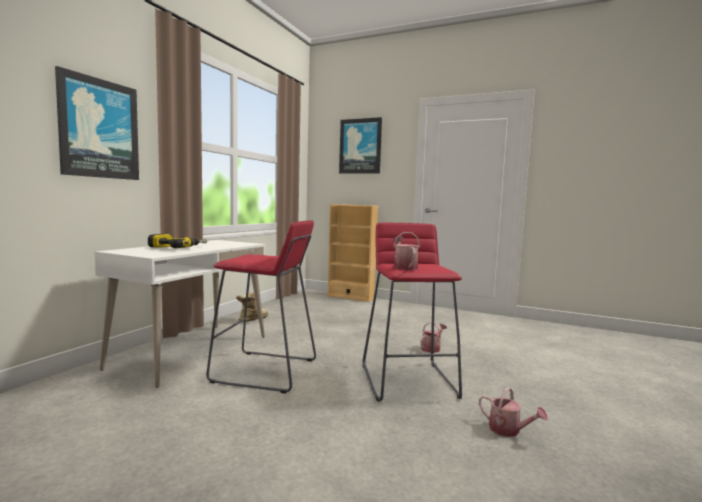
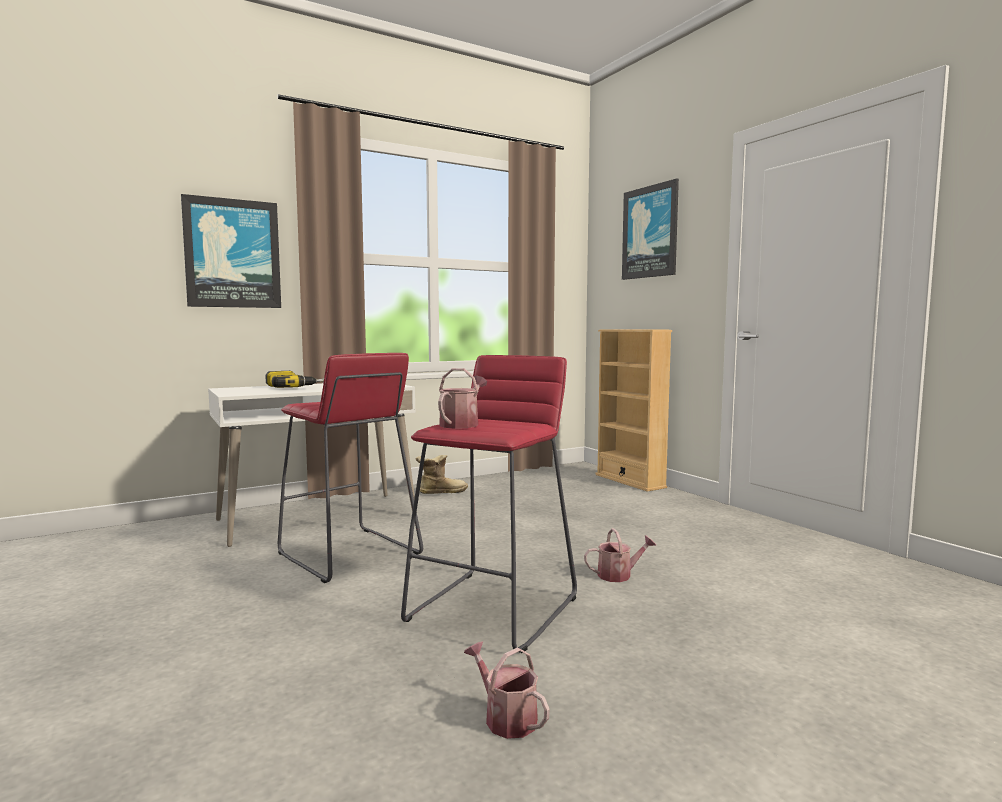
camera: 35 degrees right, 0 degrees up
watering can [479,387,548,437] -> watering can turned 150 degrees clockwise [464,641,550,739]

